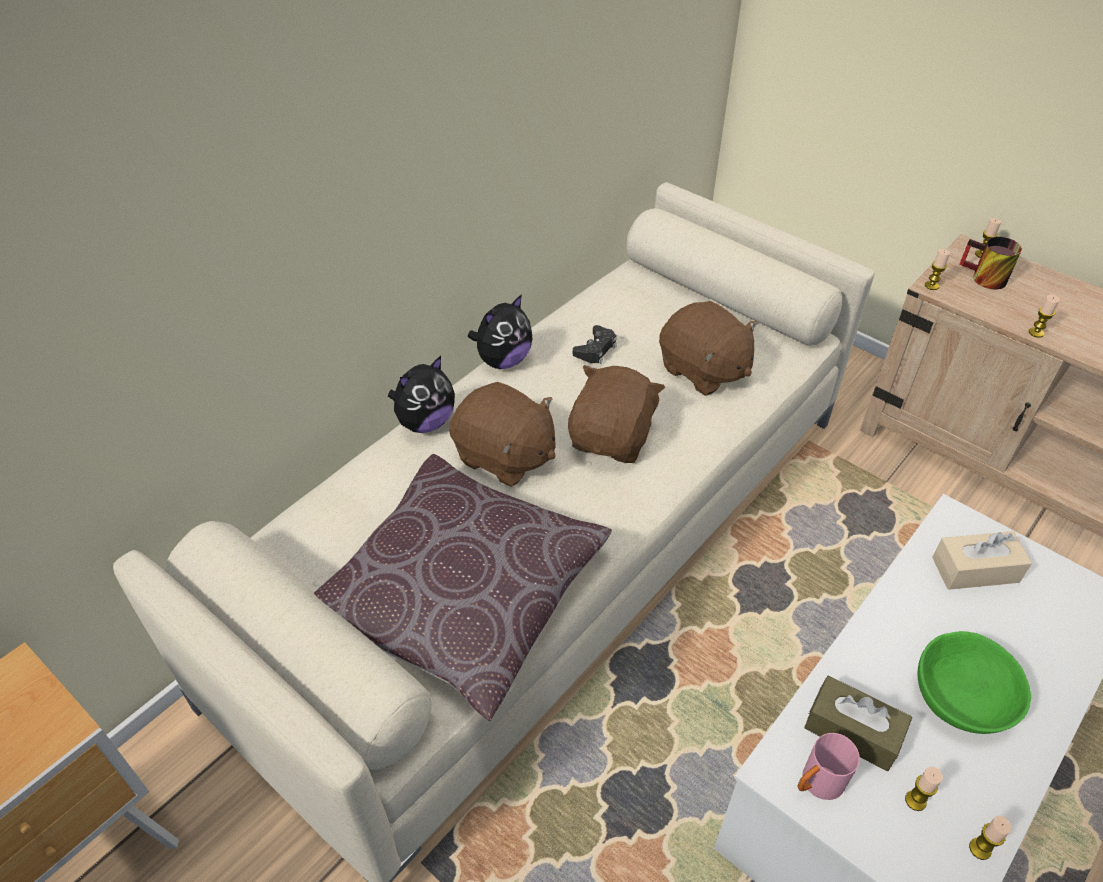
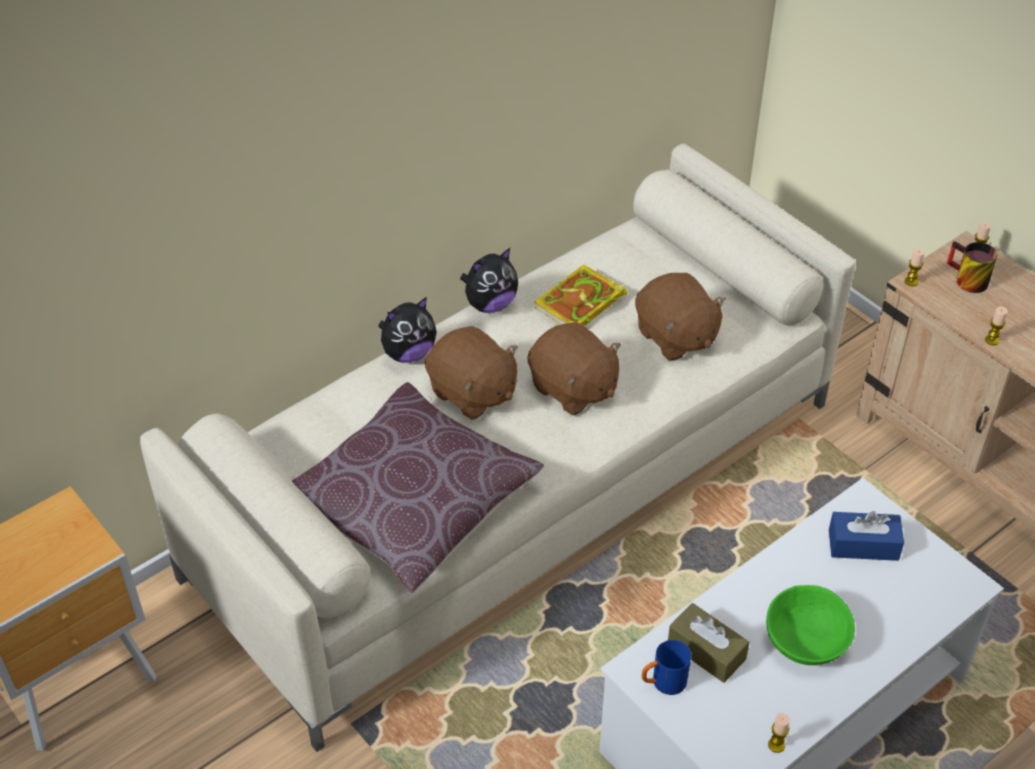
camera: 10 degrees right, 0 degrees up
brown plush toy [568,365,665,463] -> brown plush toy turned 105 degrees clockwise [527,322,621,416]
black game controller [573,325,617,364] -> book [534,265,627,326]
pink mug [798,733,860,800] -> blue mug [642,640,691,695]
candle [905,767,943,811] -> none
beige tissue box [932,531,1032,590] -> blue tissue box [829,511,904,561]

